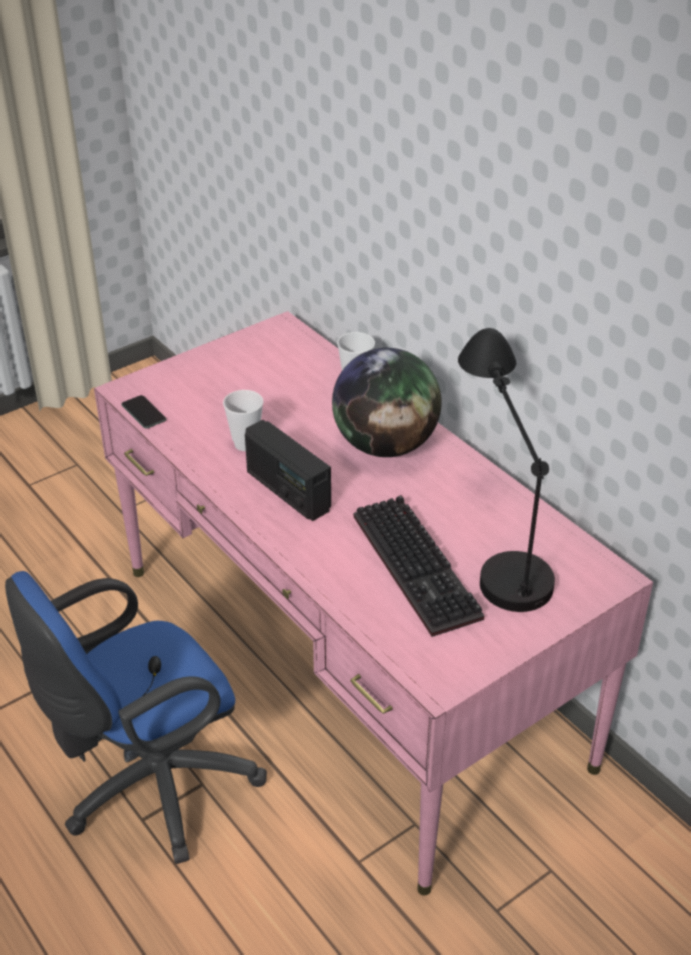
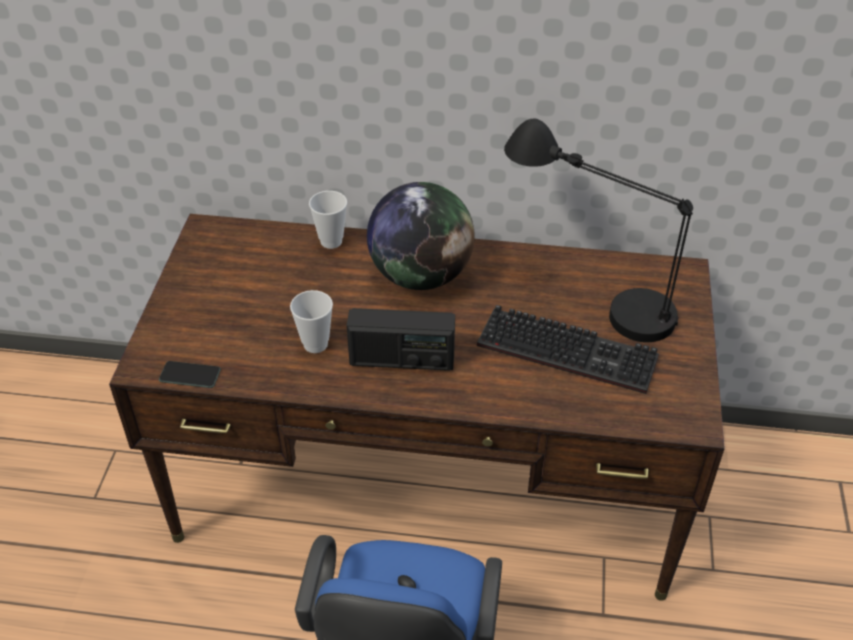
camera: 45 degrees left, 5 degrees up
pink desk [94,311,653,895] -> brown desk [109,214,725,601]

